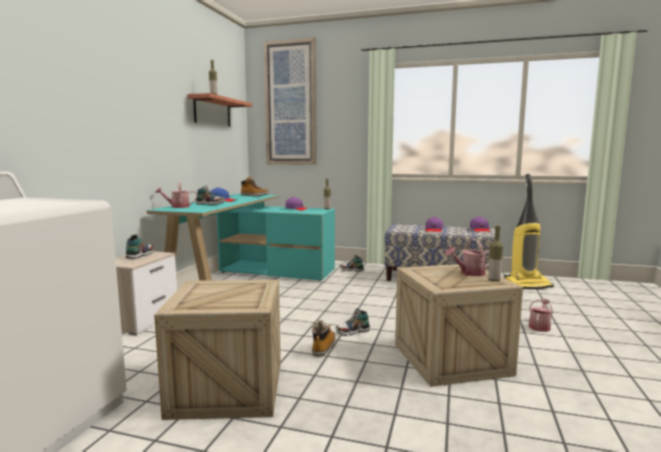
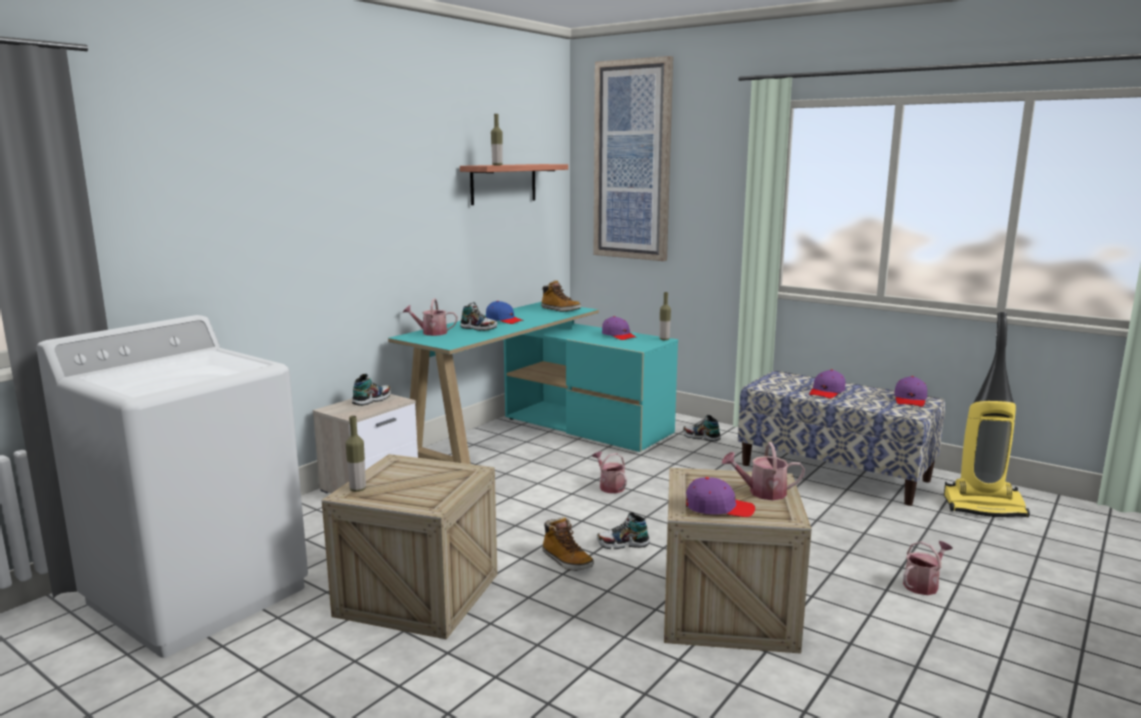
camera: 20 degrees right, 5 degrees up
boot [312,320,336,357] -> boot turned 105 degrees clockwise [542,517,594,571]
bottle [488,226,503,282] -> bottle moved to [346,416,366,492]
none -> watering can [592,452,627,493]
none -> purple cap [686,477,755,517]

